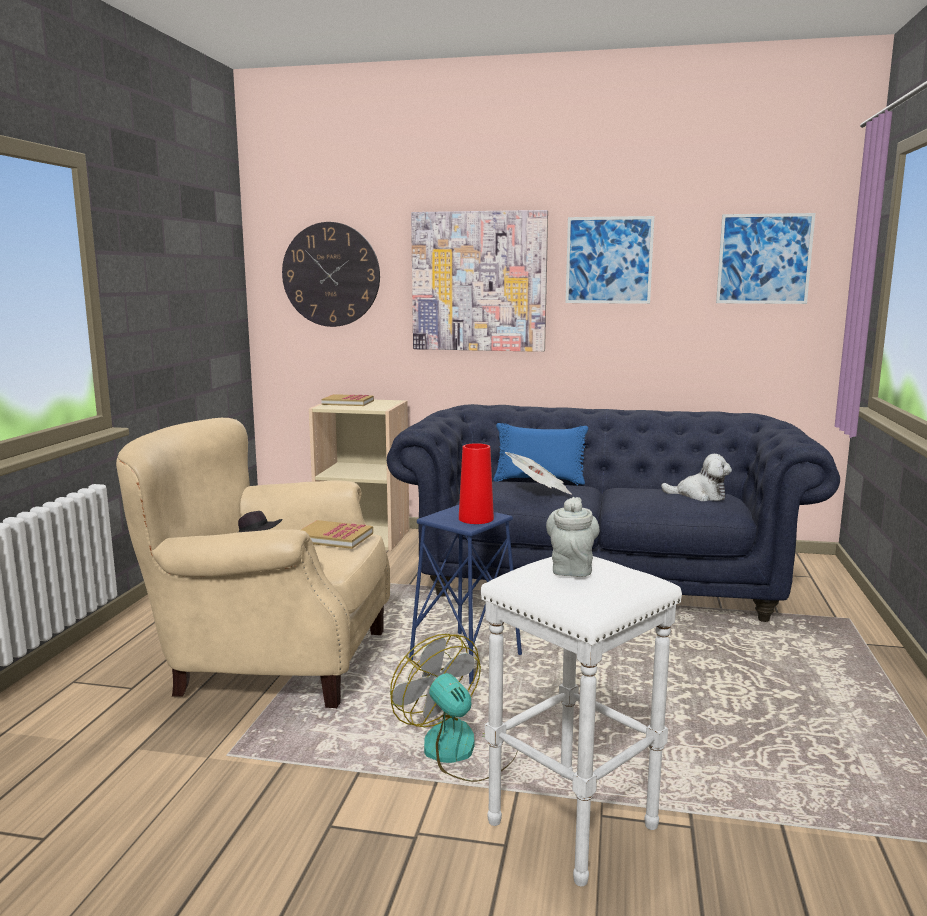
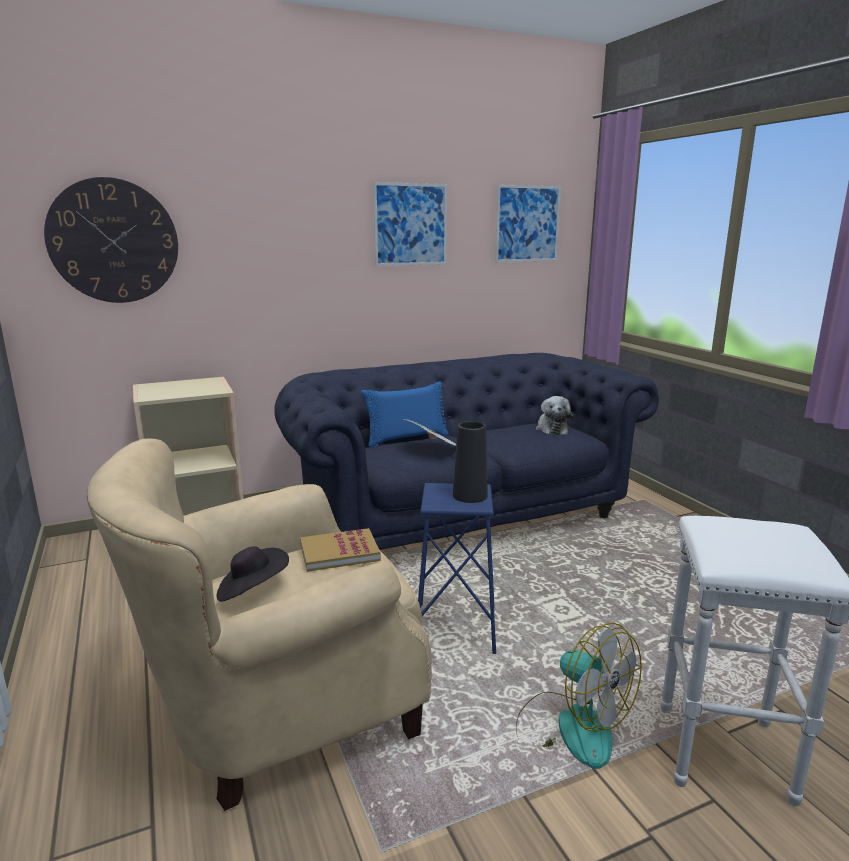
camera: 35 degrees left, 5 degrees up
book [321,394,374,406] -> none
fan [390,634,518,782] -> fan turned 150 degrees counterclockwise [516,622,642,769]
picture [411,210,548,352] -> none
red vase [459,443,494,524] -> black vase [453,421,488,503]
grey teapot [546,497,600,577] -> none
plush toy [661,454,732,501] -> plush toy turned 105 degrees clockwise [536,396,574,435]

